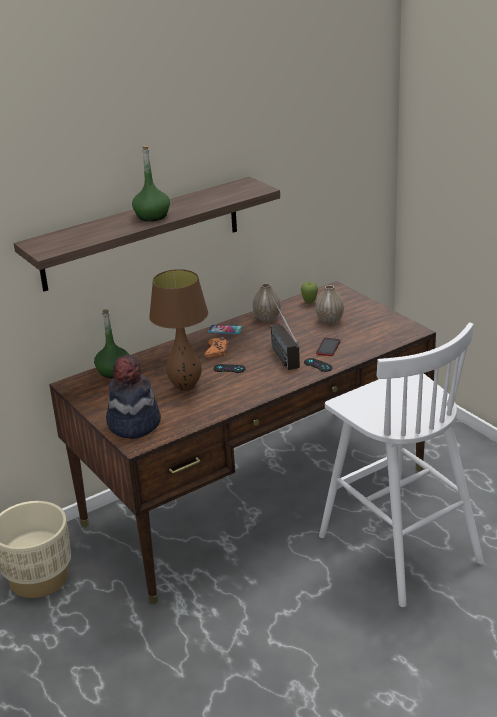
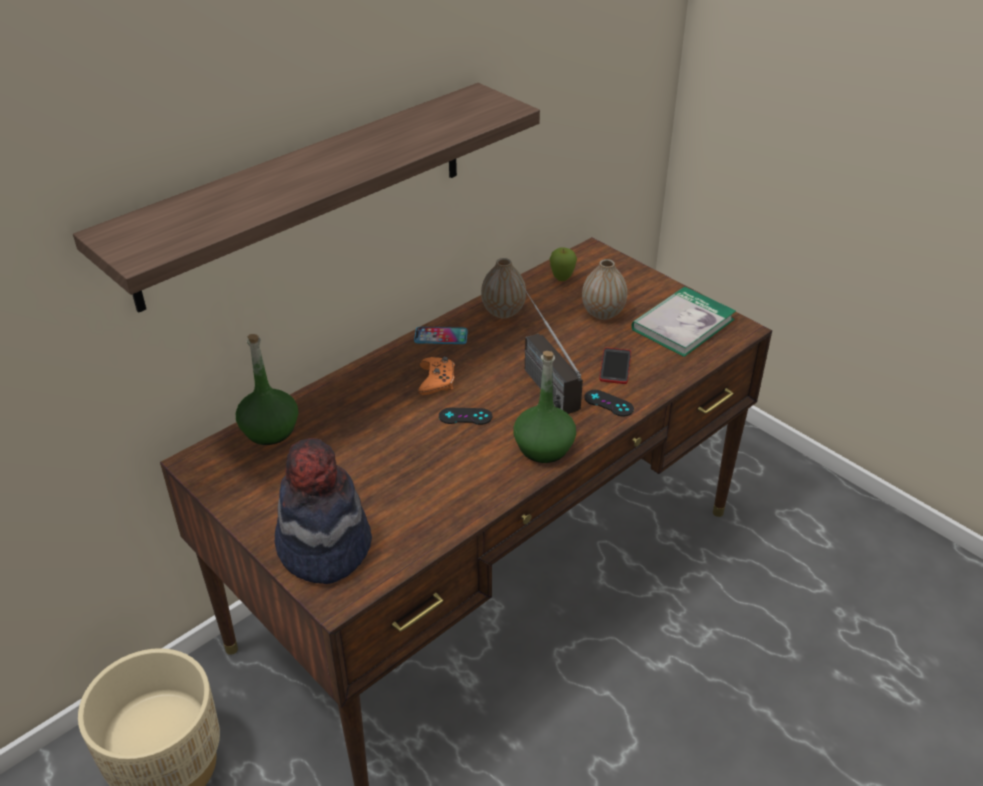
camera: 10 degrees left, 10 degrees up
green bottle [132,146,170,221] -> green bottle moved to [513,351,576,463]
brown table lamp [149,269,208,391] -> none
white stool [319,322,484,607] -> none
none -> book [631,287,736,357]

